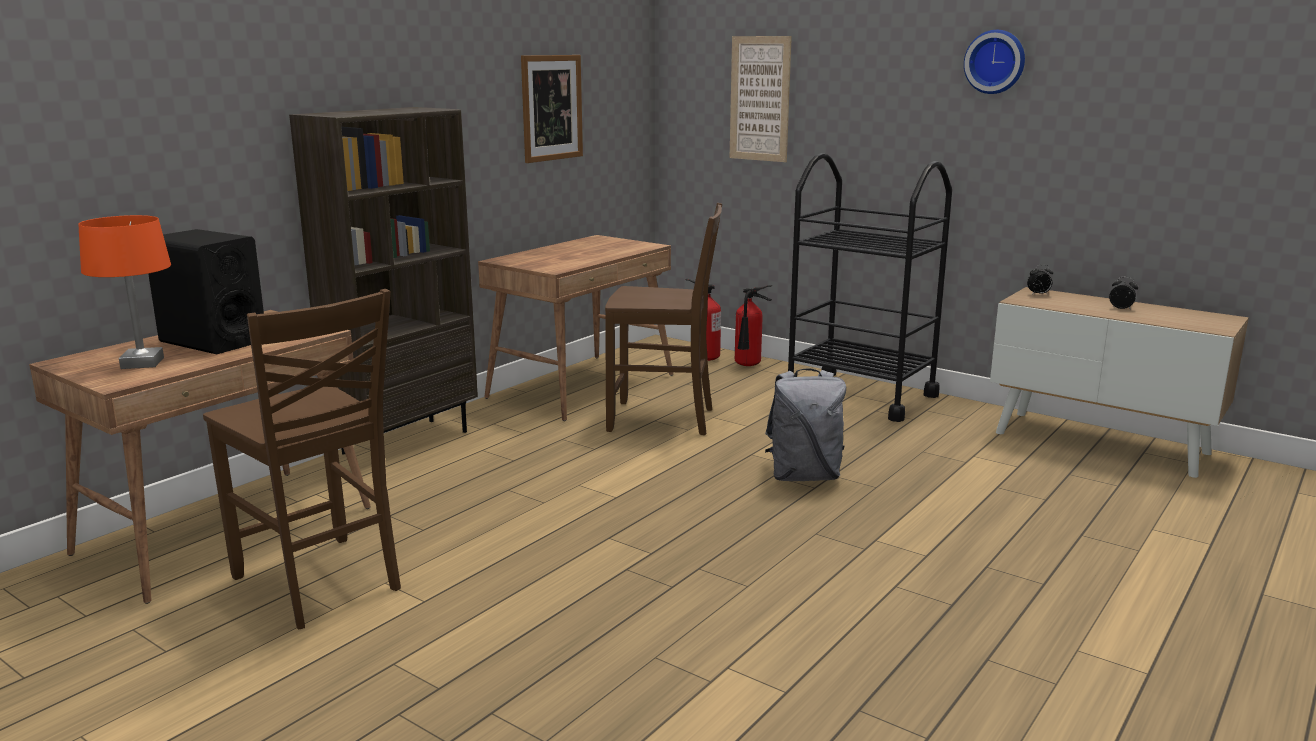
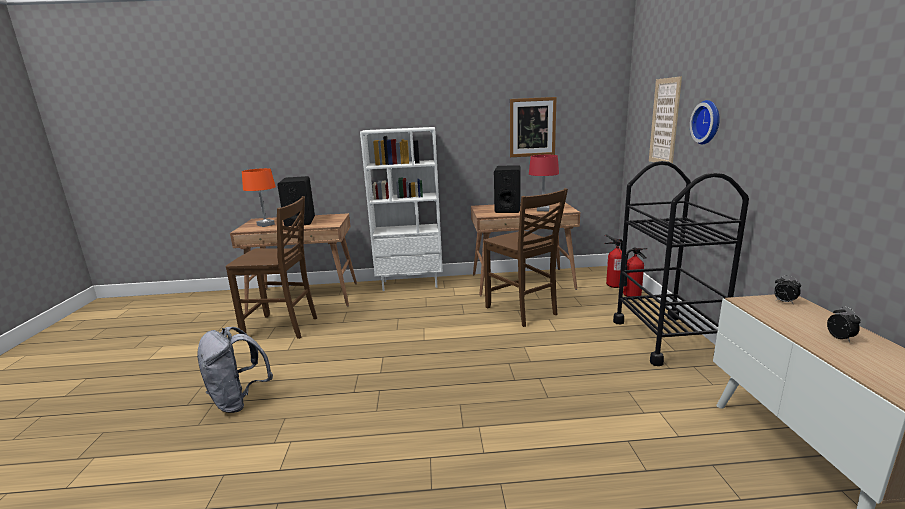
camera: 50 degrees right, 0 degrees up
brown chair [203,289,401,629] -> brown chair turned 90 degrees counterclockwise [226,196,317,339]
brown bookcase [289,107,478,454] -> white bookcase [360,127,443,291]
grey backpack [765,369,846,481] -> grey backpack moved to [197,327,273,413]
wall clock [964,30,1025,94] -> wall clock moved to [690,100,720,144]
none -> black speaker [494,165,521,213]
none -> red table lamp [529,155,559,211]

